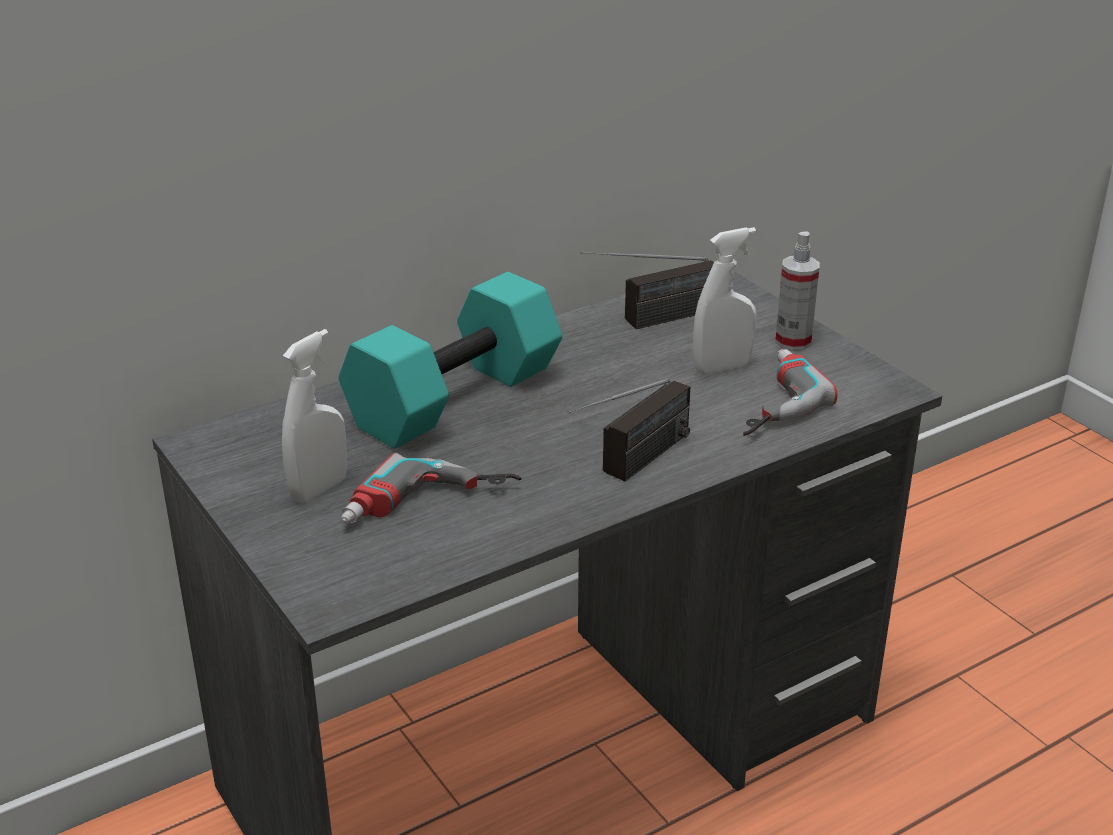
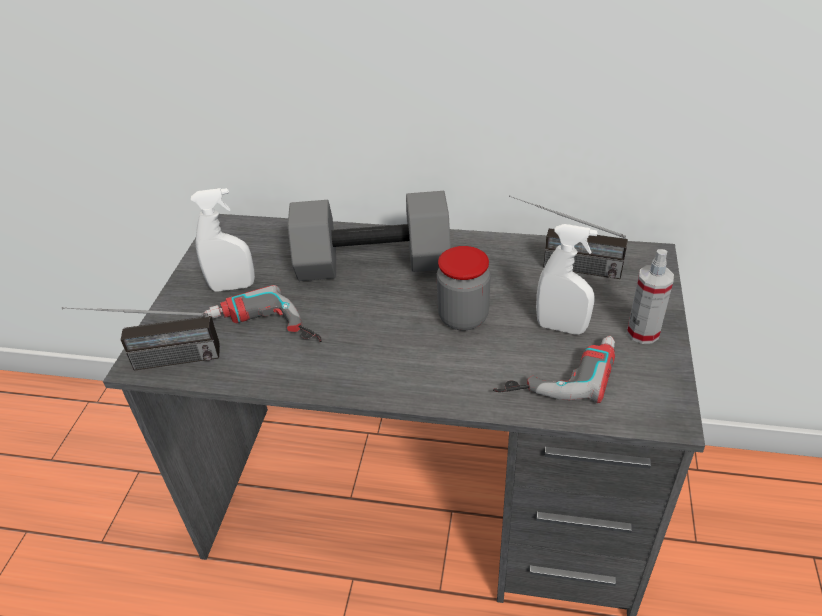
camera: 45 degrees right, 10 degrees up
turquoise dumbbell [339,272,562,449] -> grey dumbbell [288,191,451,281]
radio [567,379,690,481] -> radio moved to [62,307,220,371]
none -> jar [437,246,491,331]

